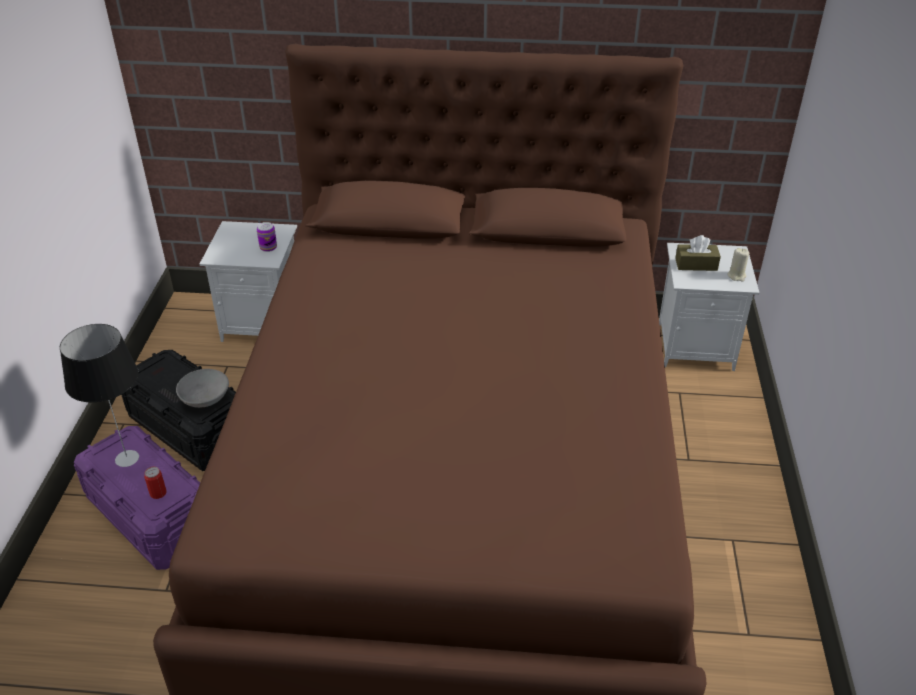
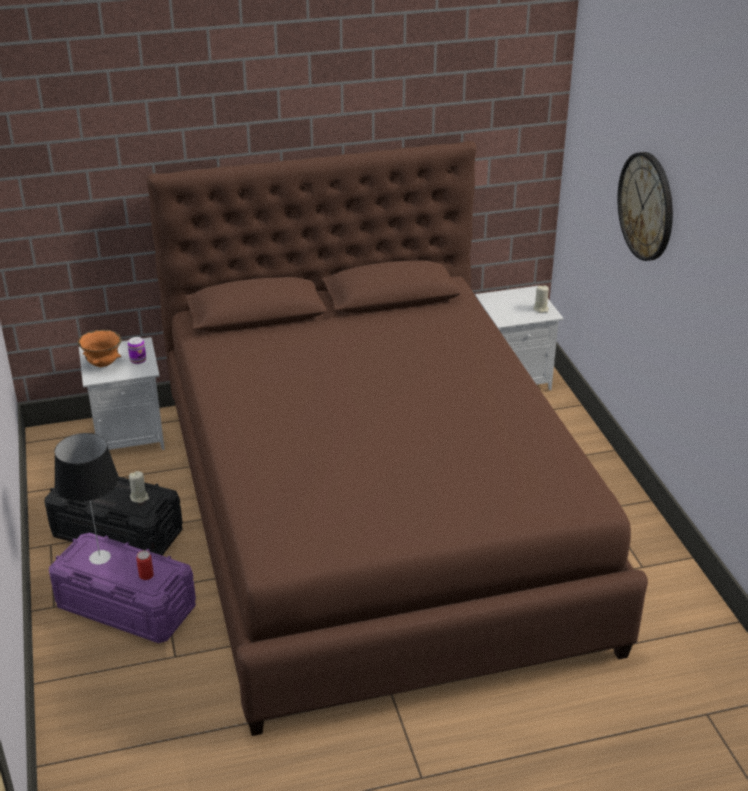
camera: 20 degrees left, 5 degrees down
grey bowl [176,369,229,408] -> beige candle [129,471,149,503]
brown tissue box [675,235,721,271] -> none
none -> orange bowl [78,330,122,367]
none -> wall clock [617,152,673,261]

